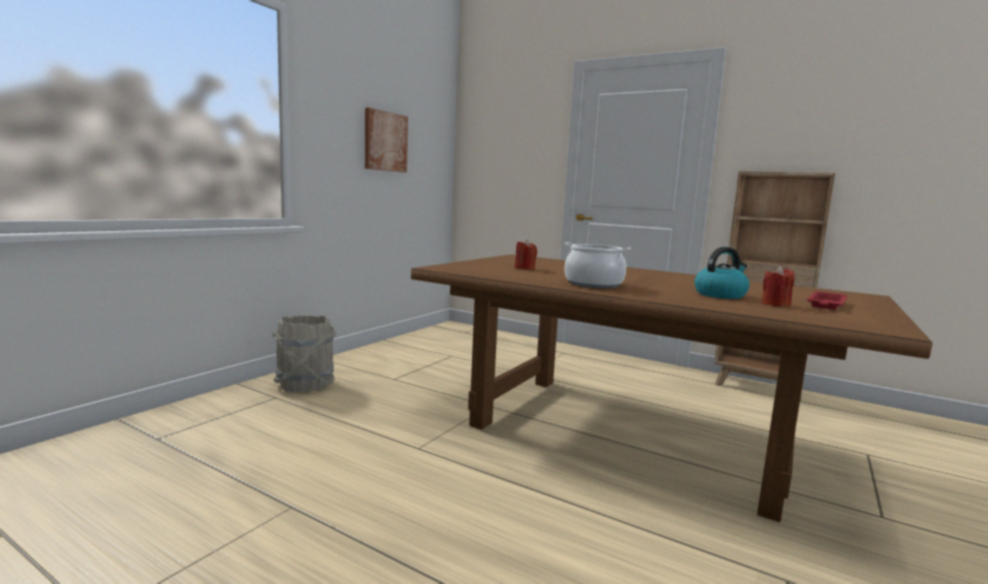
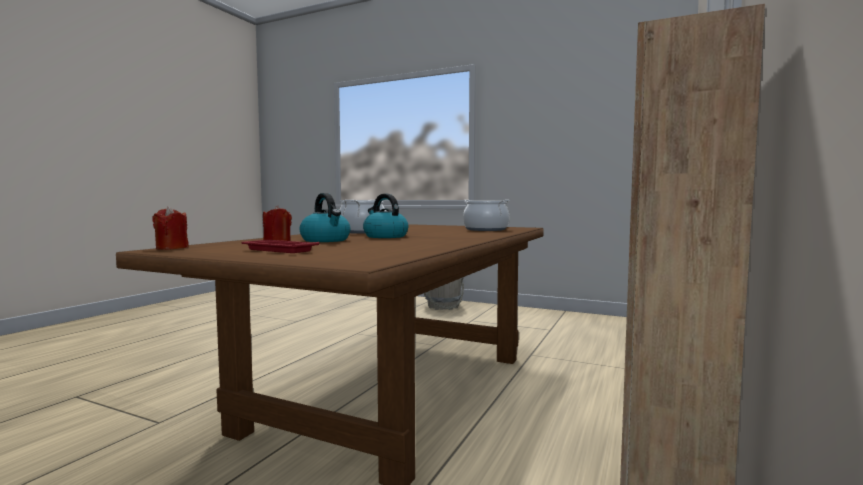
camera: 85 degrees right, 5 degrees down
picture [365,107,408,172] -> none
red candle [515,240,537,270] -> red candle moved to [152,206,189,250]
none -> kettle [363,194,408,238]
none -> cooking pot [463,200,510,231]

